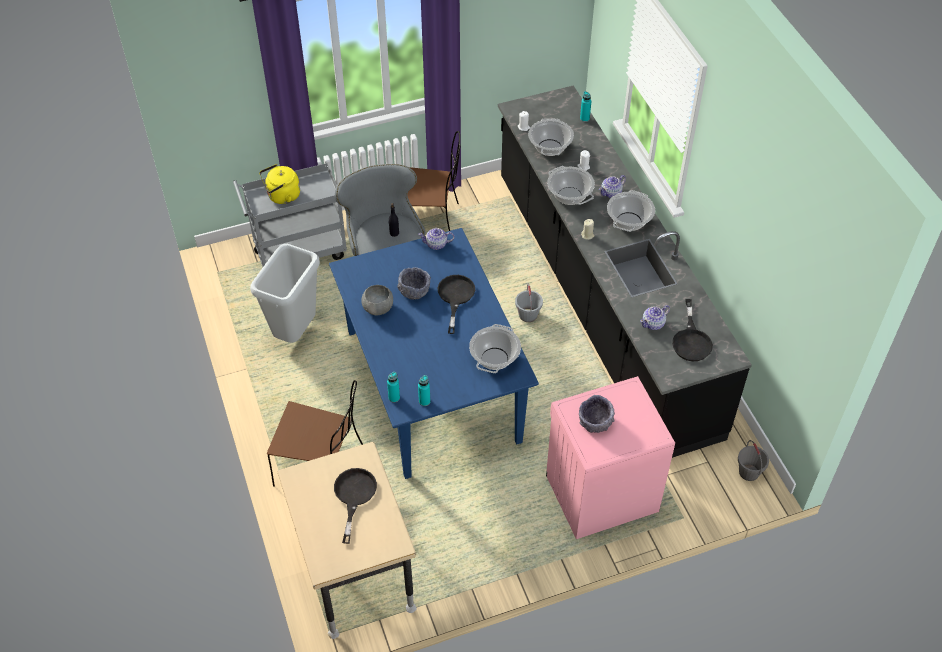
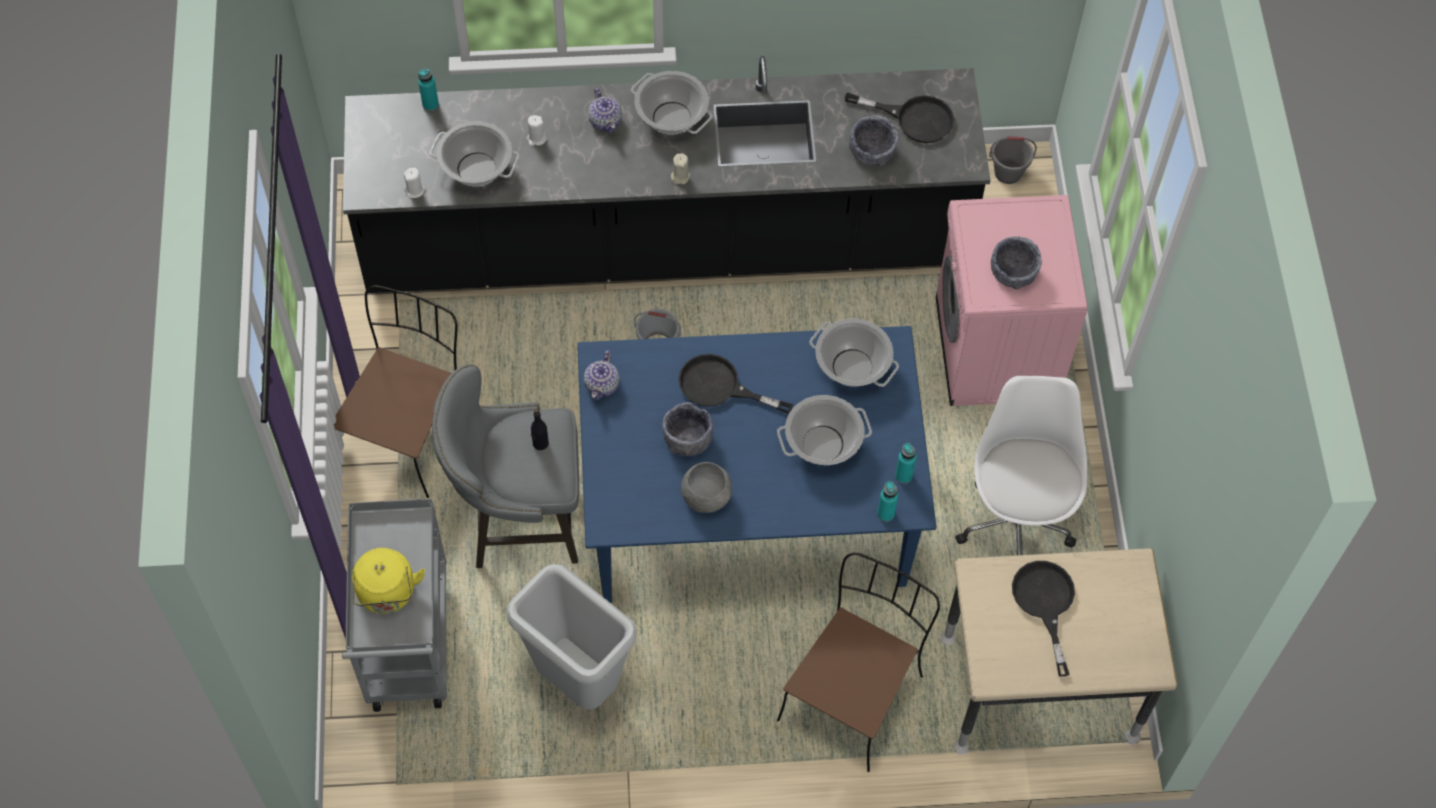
camera: 75 degrees left, 10 degrees up
black frying pan [334,468,377,544] -> black frying pan turned 60 degrees clockwise [1012,561,1075,677]
cooking pot [547,166,595,205] -> cooking pot moved to [777,395,872,465]
teapot [640,305,670,330] -> grey bowl [849,115,898,166]
none -> white office chair [955,376,1087,555]

